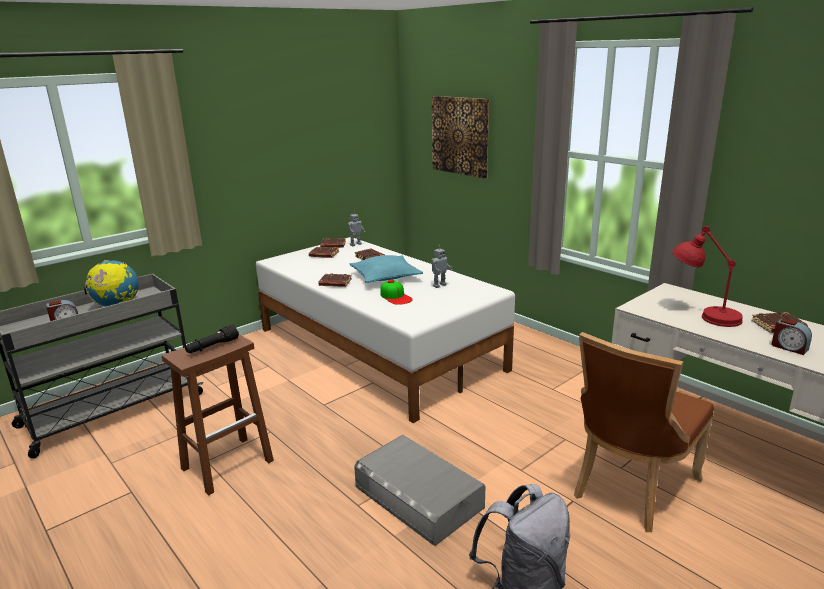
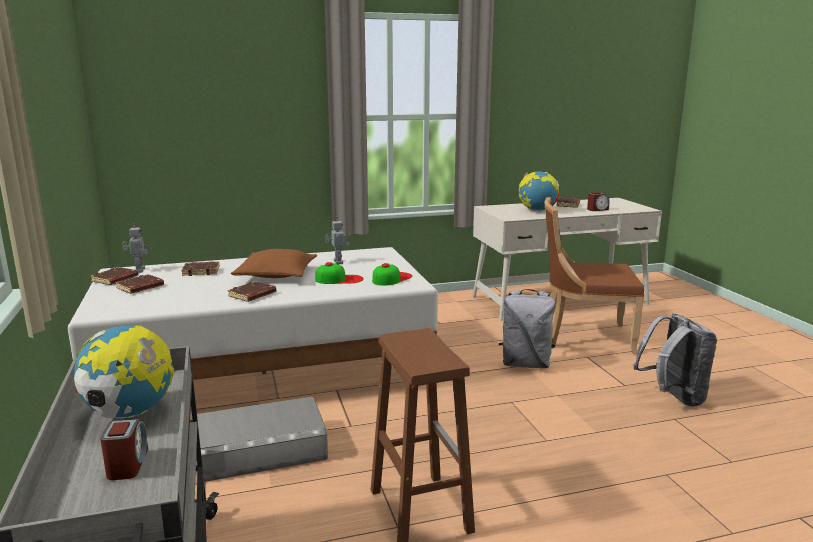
camera: 65 degrees left, 5 degrees down
black flashlight [185,324,239,353] -> none
turquoise pillow [350,255,423,283] -> brown pillow [231,249,317,278]
grey storage box [354,435,485,546] -> grey storage box moved to [196,397,328,482]
picture [432,96,489,178] -> none
brown chair [574,332,714,532] -> brown chair turned 120 degrees clockwise [544,197,644,354]
red table lamp [673,226,743,327] -> globe [519,171,559,212]
none -> cap [372,263,412,285]
none -> grey backpack [499,289,555,368]

